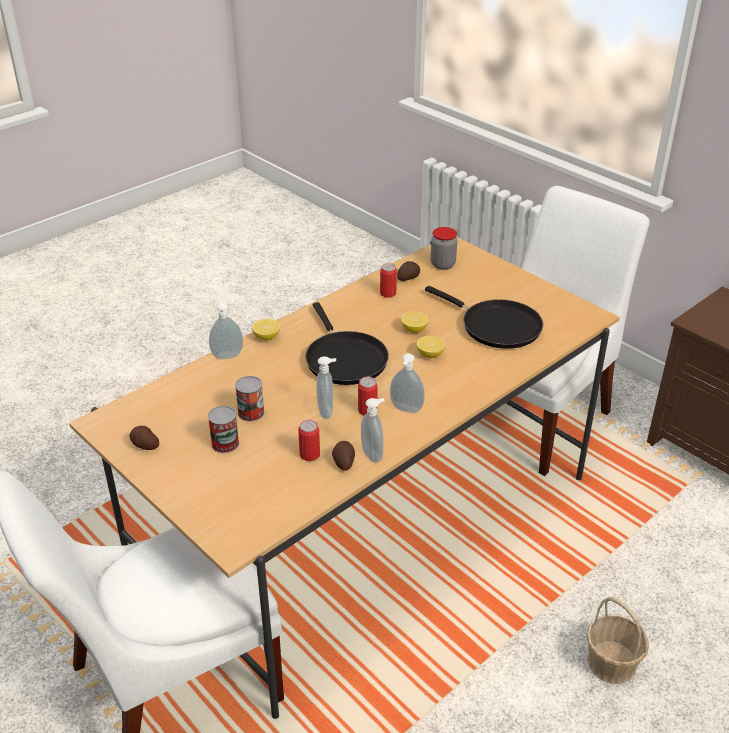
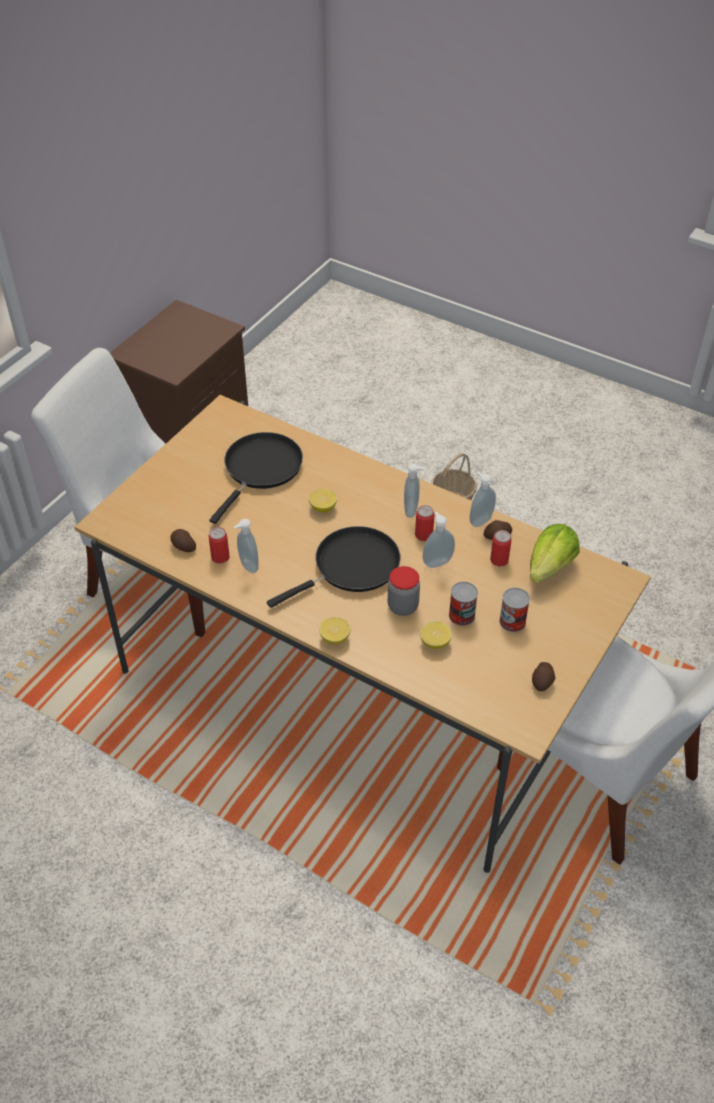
camera: 105 degrees left, 10 degrees up
soap dispenser [209,300,243,359] -> soap dispenser moved to [234,519,258,573]
lemon [401,311,429,333] -> lemon moved to [420,621,452,649]
jar [430,227,457,270] -> jar moved to [388,566,420,616]
none -> lettuce [530,524,580,583]

